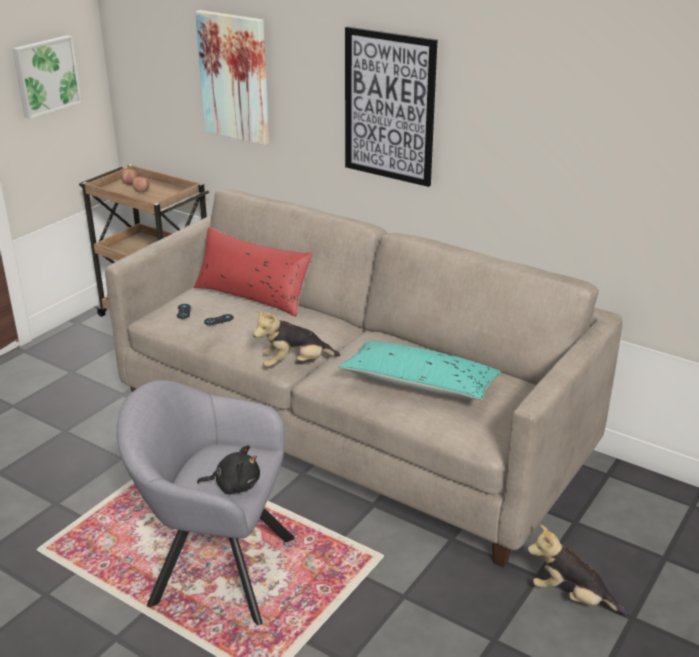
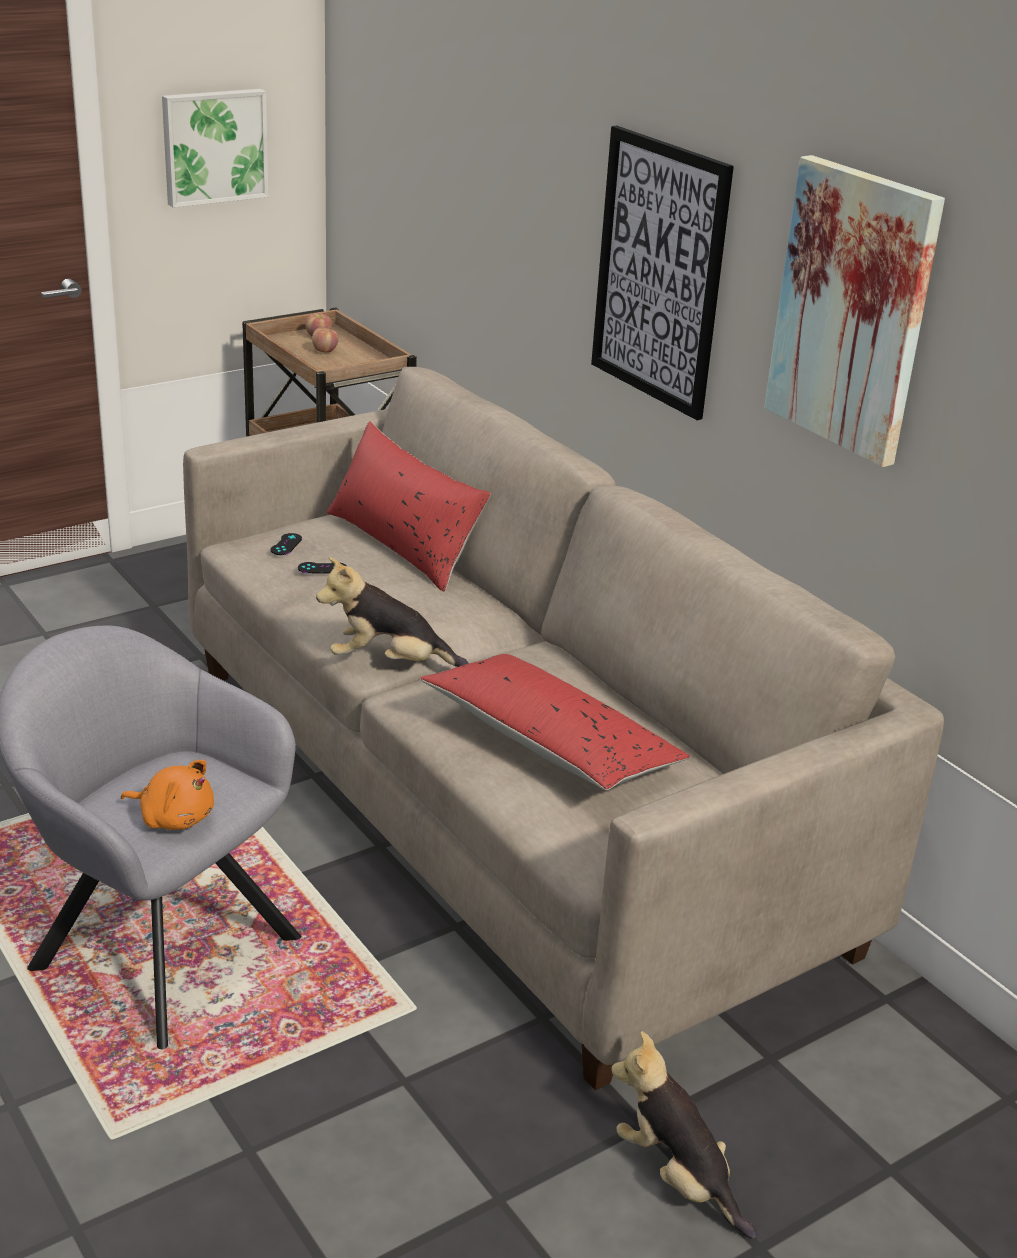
camera: 20 degrees right, 0 degrees up
picture [195,10,269,145] -> picture moved to [764,155,945,467]
black plush toy [197,445,260,495] -> orange plush toy [121,760,214,830]
turquoise pillow [338,341,501,400] -> red pillow [420,654,690,790]

